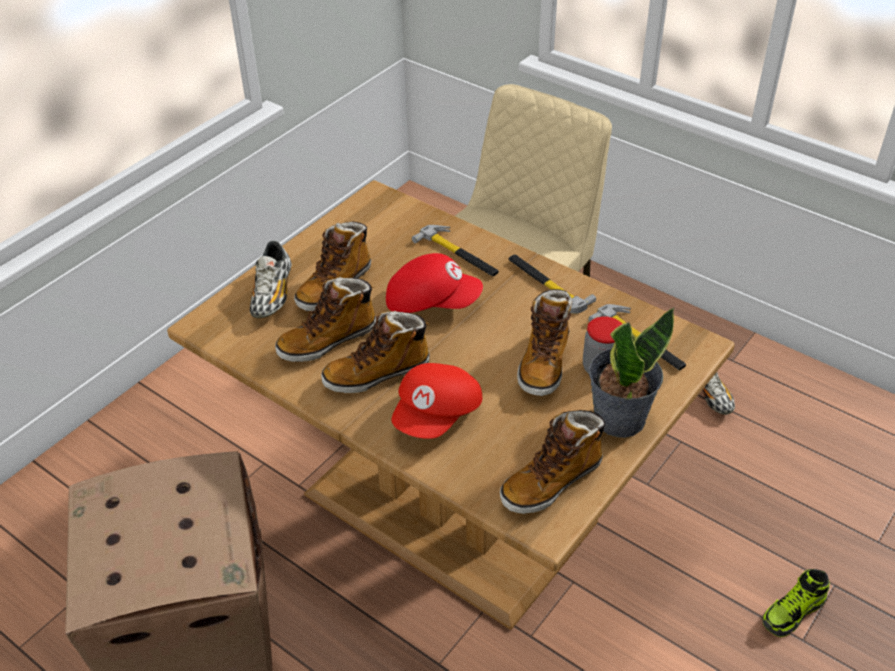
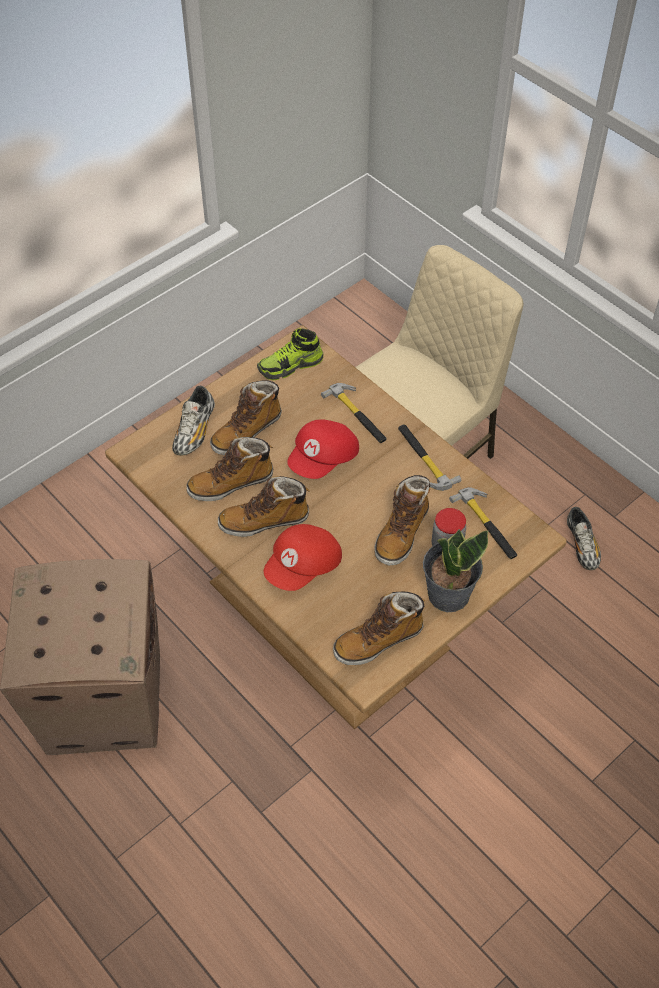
camera: 10 degrees right, 10 degrees up
red cap [386,253,483,313] -> red cap turned 105 degrees clockwise [287,419,359,479]
shoe [762,569,830,637] -> shoe moved to [257,328,323,380]

